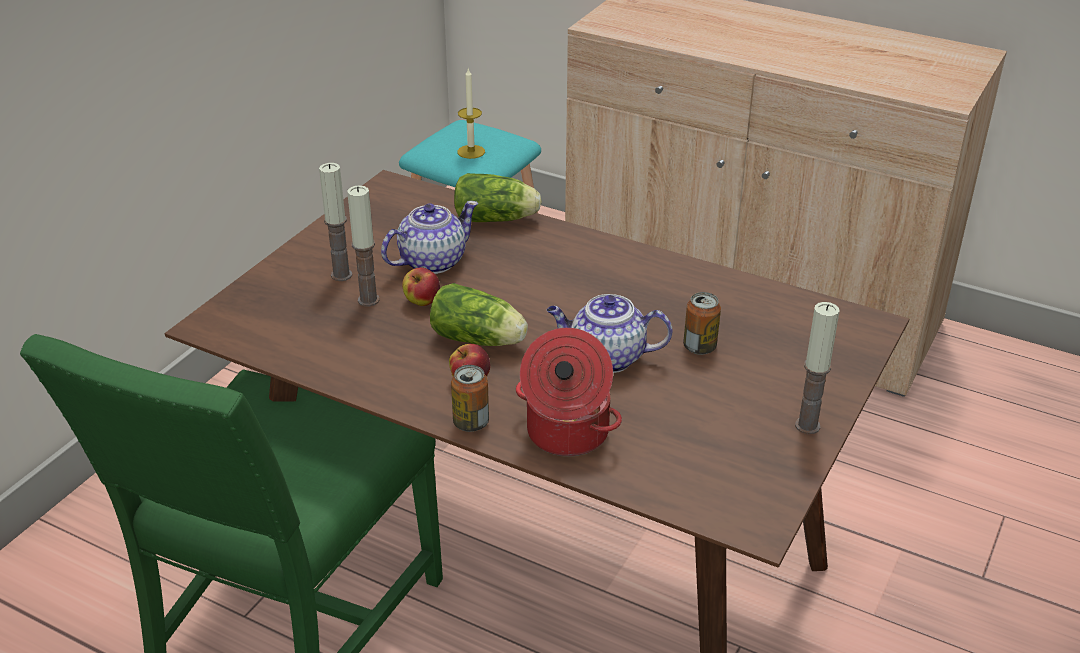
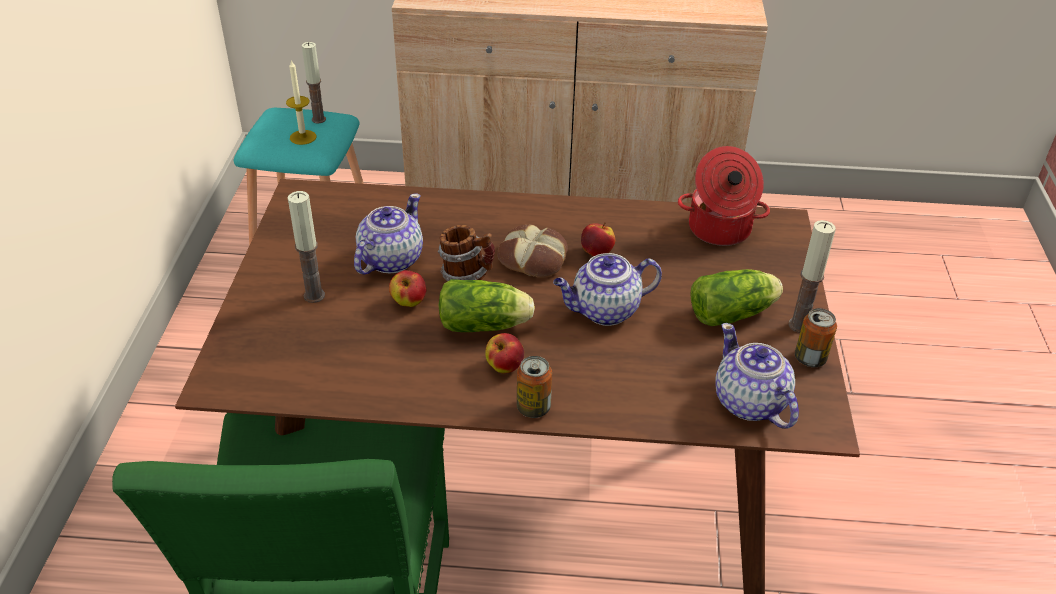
camera: 25 degrees left, 5 degrees up
candle [347,185,380,307] -> candle moved to [302,42,326,124]
lettuce [454,173,541,222] -> lettuce moved to [690,269,783,326]
cooking pot [516,328,622,456] -> cooking pot moved to [678,146,770,246]
can [683,292,721,355] -> can moved to [795,308,837,367]
none -> mug [438,225,495,282]
none -> bread [497,225,568,278]
none -> apple [581,223,615,256]
none -> teapot [715,323,799,429]

